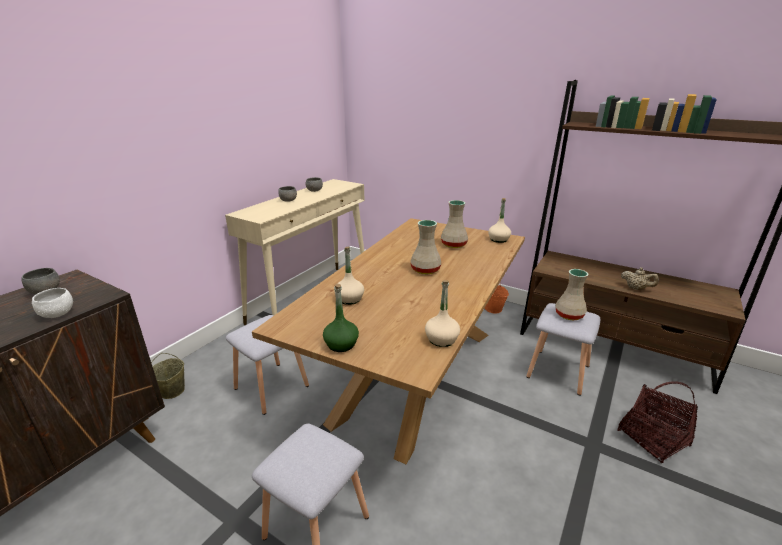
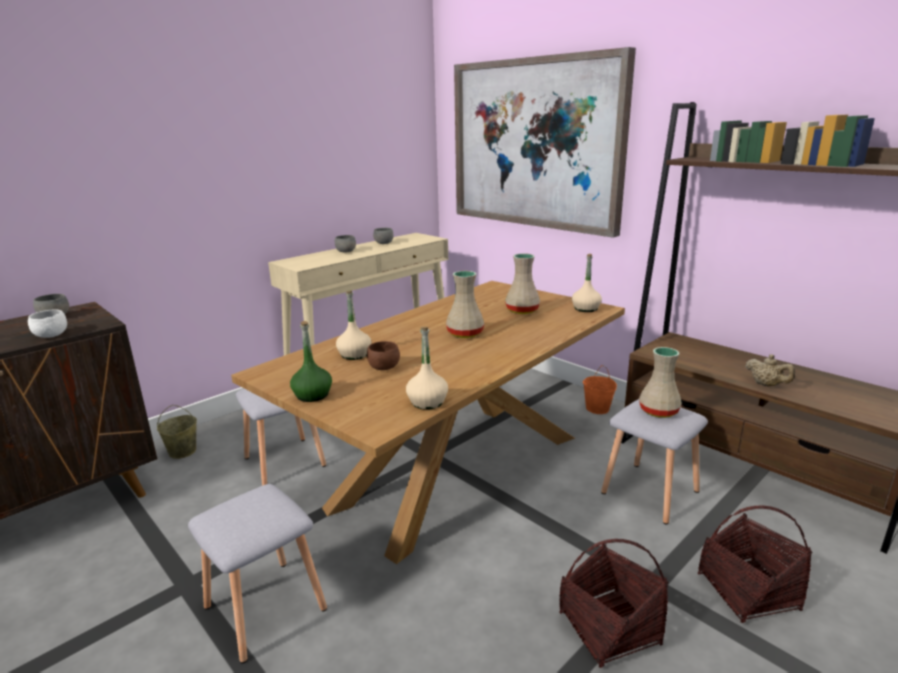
camera: 15 degrees right, 5 degrees down
none -> brown bowl [367,341,400,370]
none -> picture [454,47,636,238]
none -> basket [559,539,669,668]

